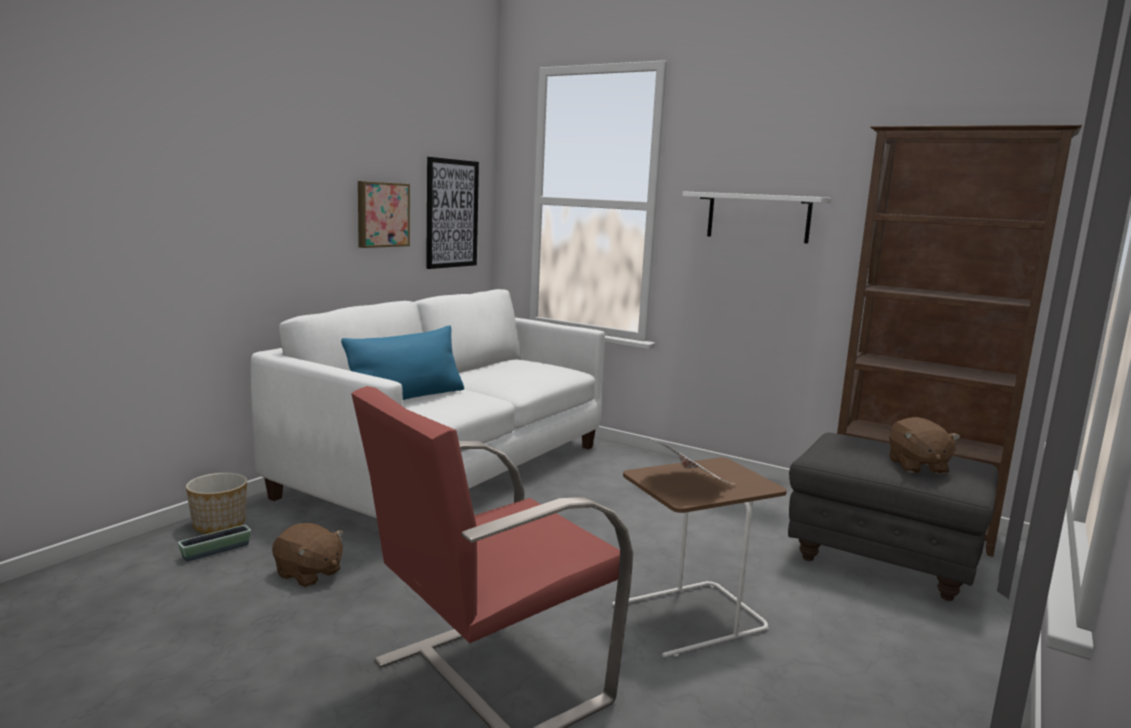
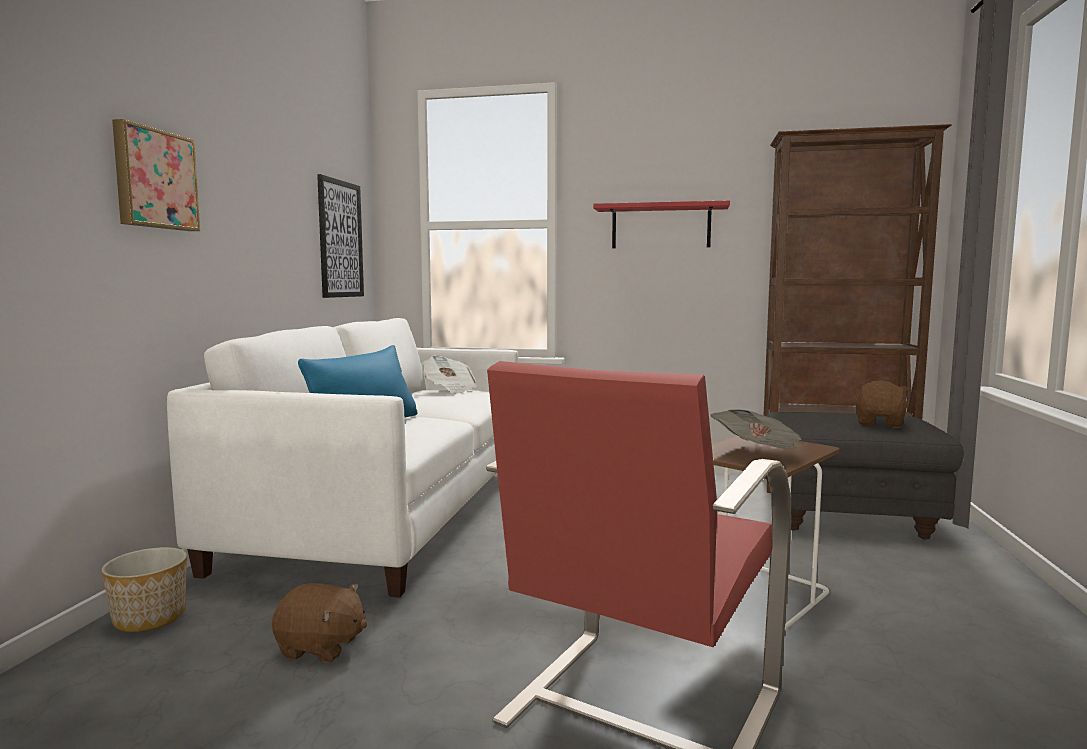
camera: 20 degrees left, 5 degrees down
planter [178,525,251,561] -> none
picture [358,181,410,248] -> picture moved to [112,119,200,231]
white shelf [682,191,831,243] -> red shelf [593,200,730,248]
brown plush toy [889,417,960,475] -> brown plush toy turned 135 degrees counterclockwise [854,380,909,428]
none -> newspaper [422,355,477,394]

